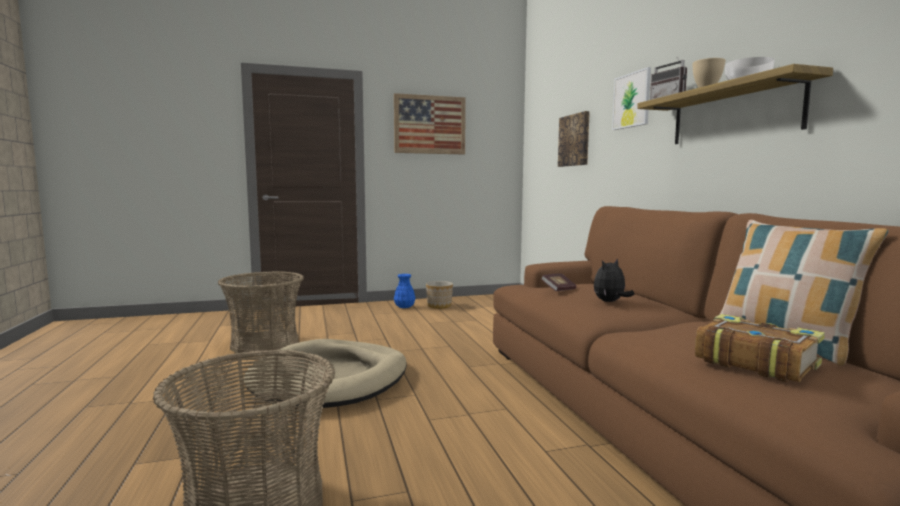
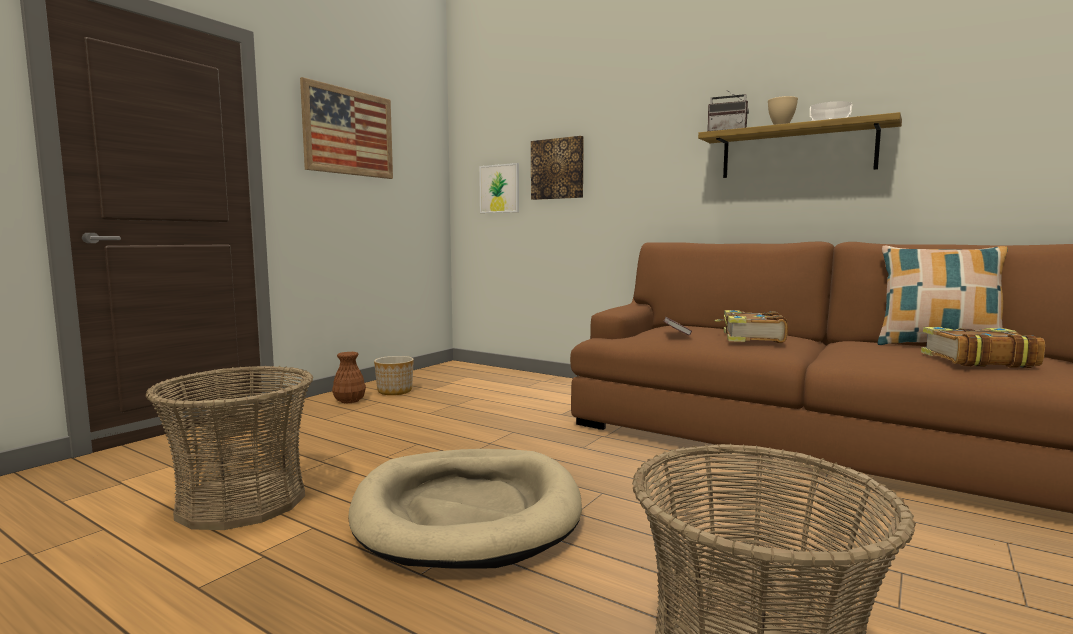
camera: 40 degrees left, 0 degrees up
blue vase [394,274,416,308] -> brown vase [332,352,366,403]
plush toy [594,259,634,302] -> book [714,310,788,343]
picture [612,67,651,130] -> picture moved to [479,163,519,213]

